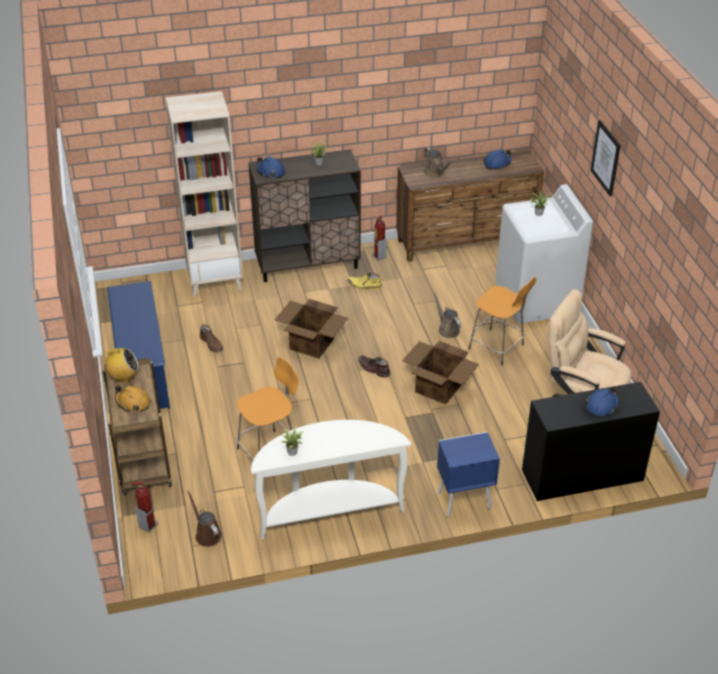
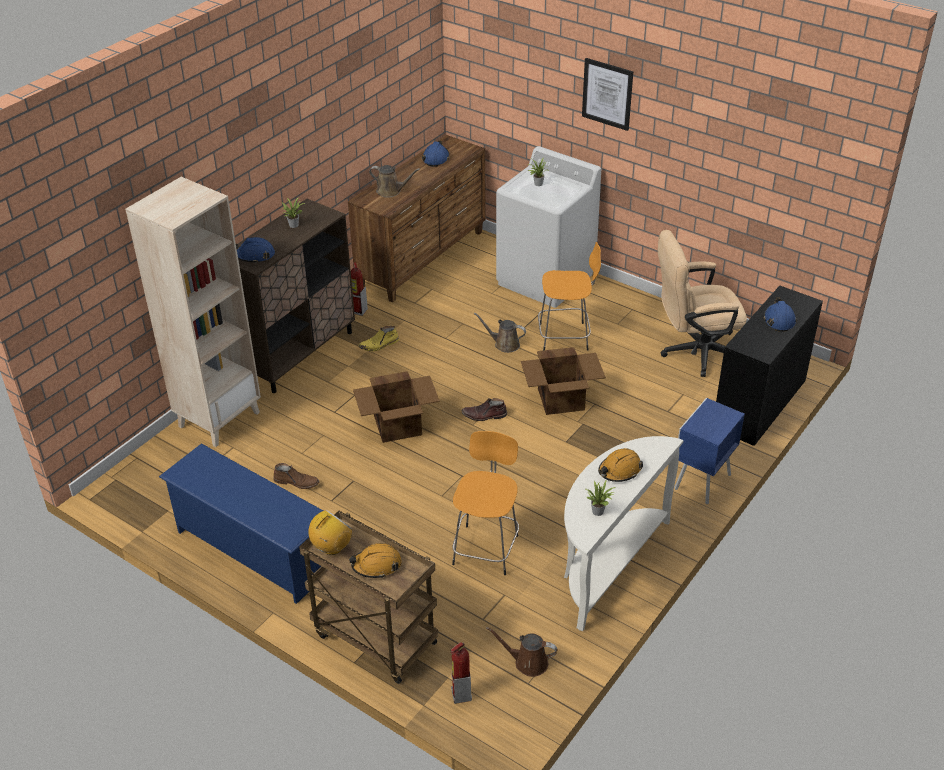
camera: 40 degrees left, 0 degrees up
none -> orange hard hat [598,448,643,482]

